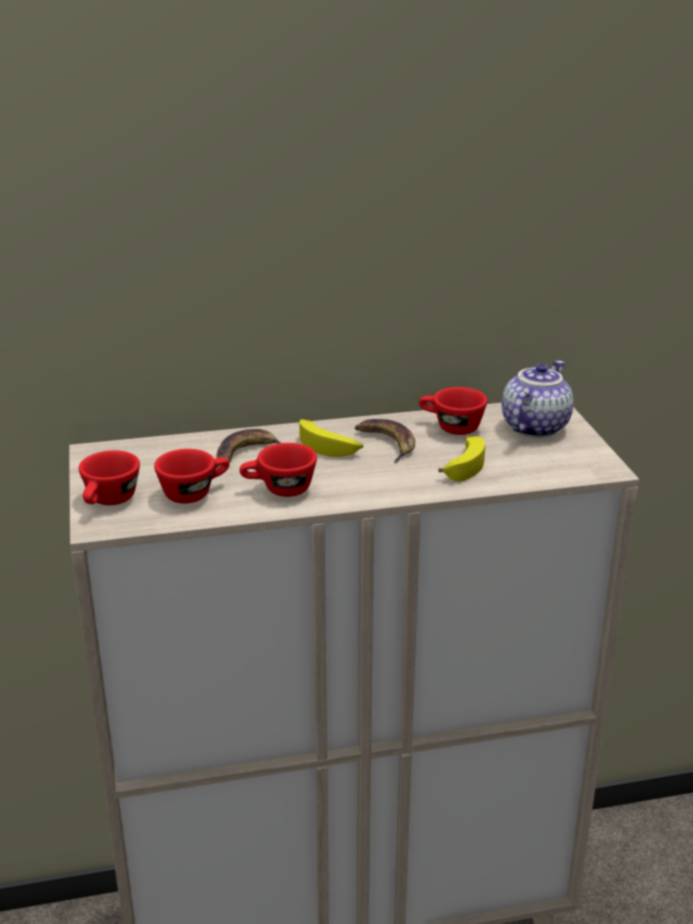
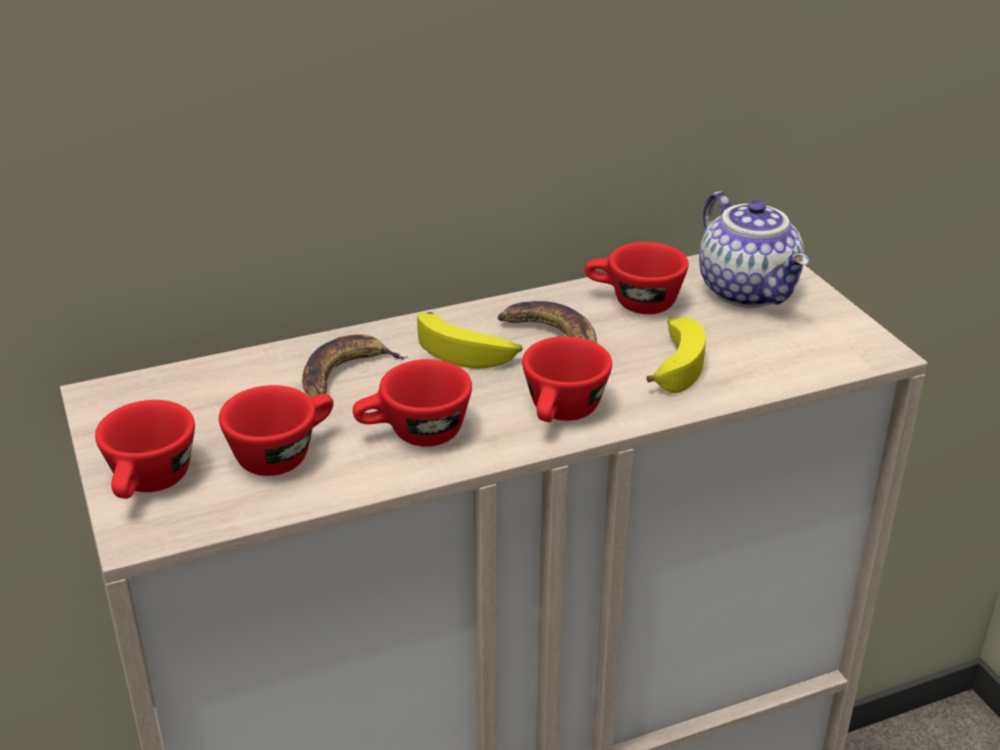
camera: 10 degrees left, 5 degrees up
teapot [502,361,573,438] -> teapot turned 135 degrees clockwise [699,191,809,308]
none -> red cup [522,336,612,422]

